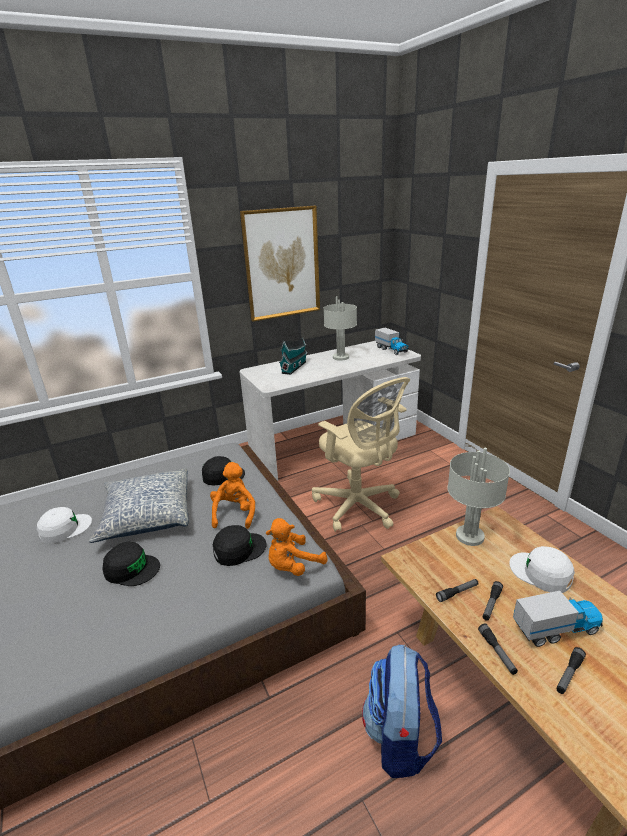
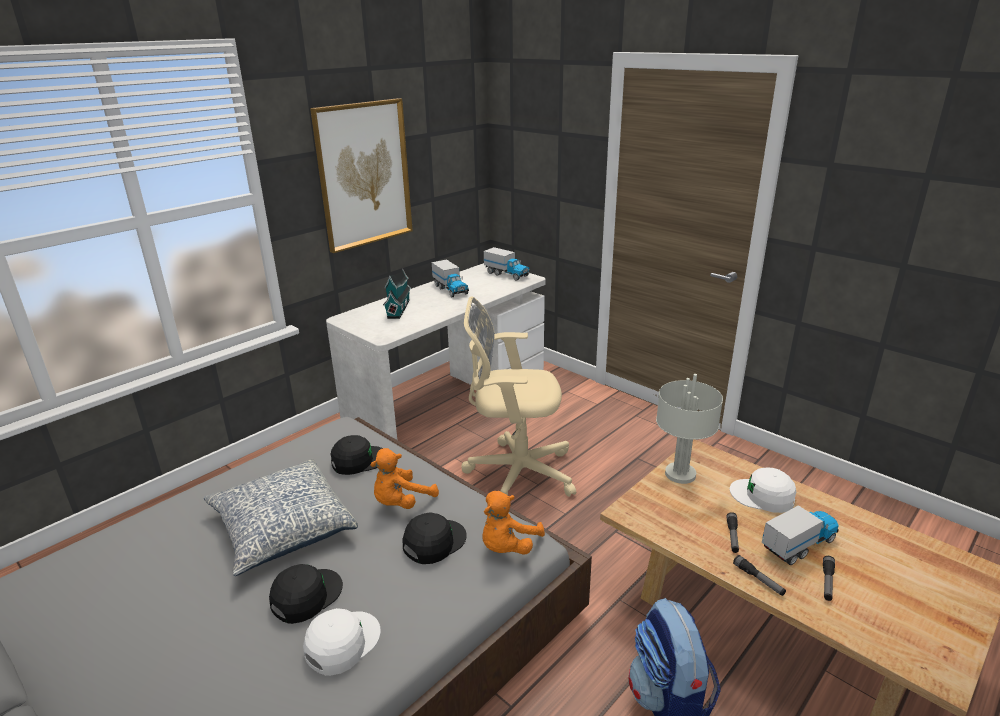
camera: 20 degrees left, 0 degrees up
white cap [37,507,92,544] -> white cap moved to [303,608,381,676]
black cap [102,542,160,586] -> black cap turned 45 degrees counterclockwise [269,564,343,624]
orange plush toy [210,462,255,529] -> orange plush toy turned 120 degrees counterclockwise [371,448,439,509]
beige office chair [312,377,410,532] -> beige office chair turned 150 degrees clockwise [461,296,576,497]
grey table lamp [323,297,357,361] -> toy truck [432,259,469,297]
flashlight [436,579,479,602] -> none

